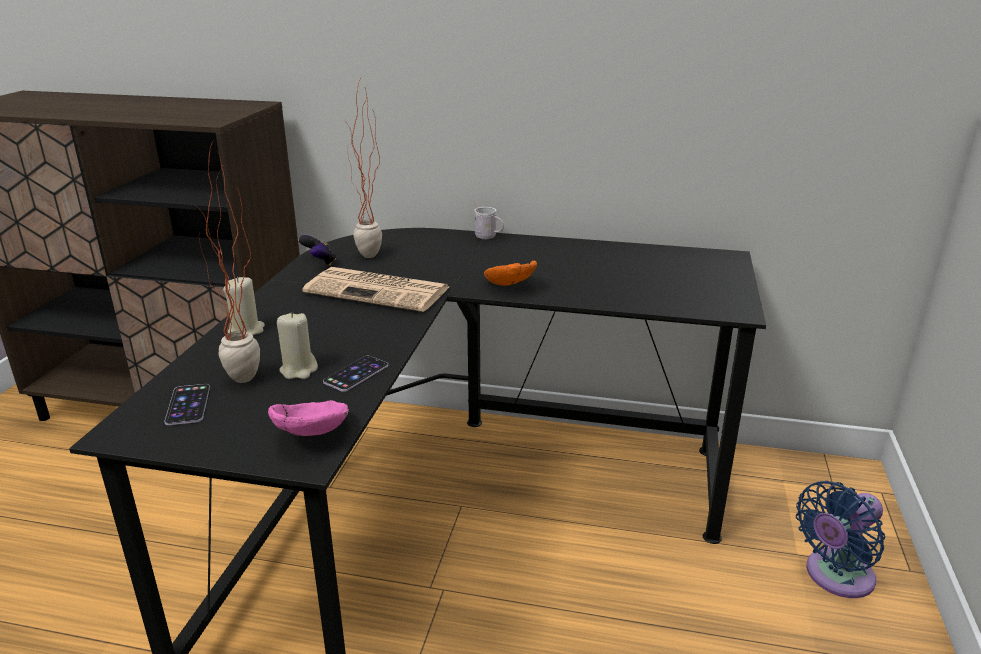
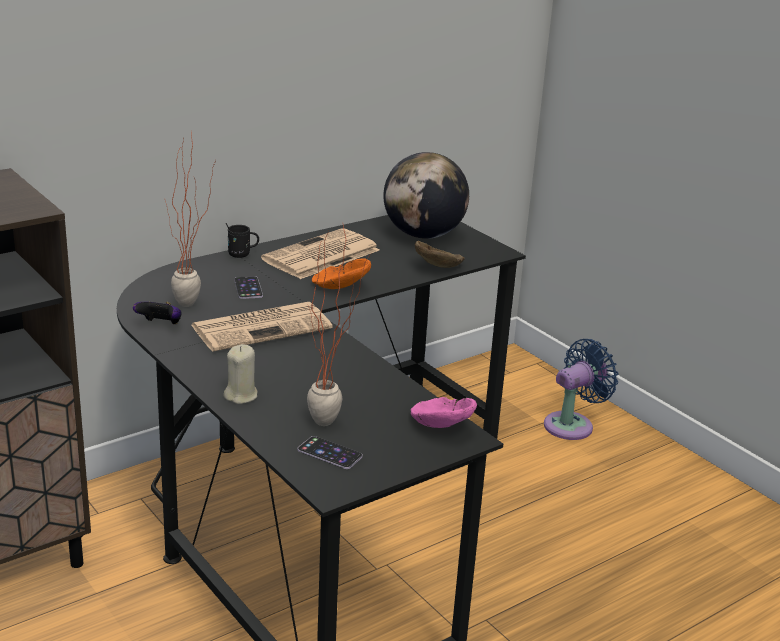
camera: 50 degrees left, 0 degrees up
beige candle [277,312,318,379] -> none
phone [323,356,388,392] -> phone moved to [234,276,263,299]
white mug [473,201,504,239] -> black mug [225,223,259,258]
blue fan [796,481,885,598] -> blue fan turned 135 degrees counterclockwise [544,339,618,440]
none -> newspaper [261,228,379,279]
none -> globe [383,152,469,239]
none -> brown bowl [415,241,464,268]

